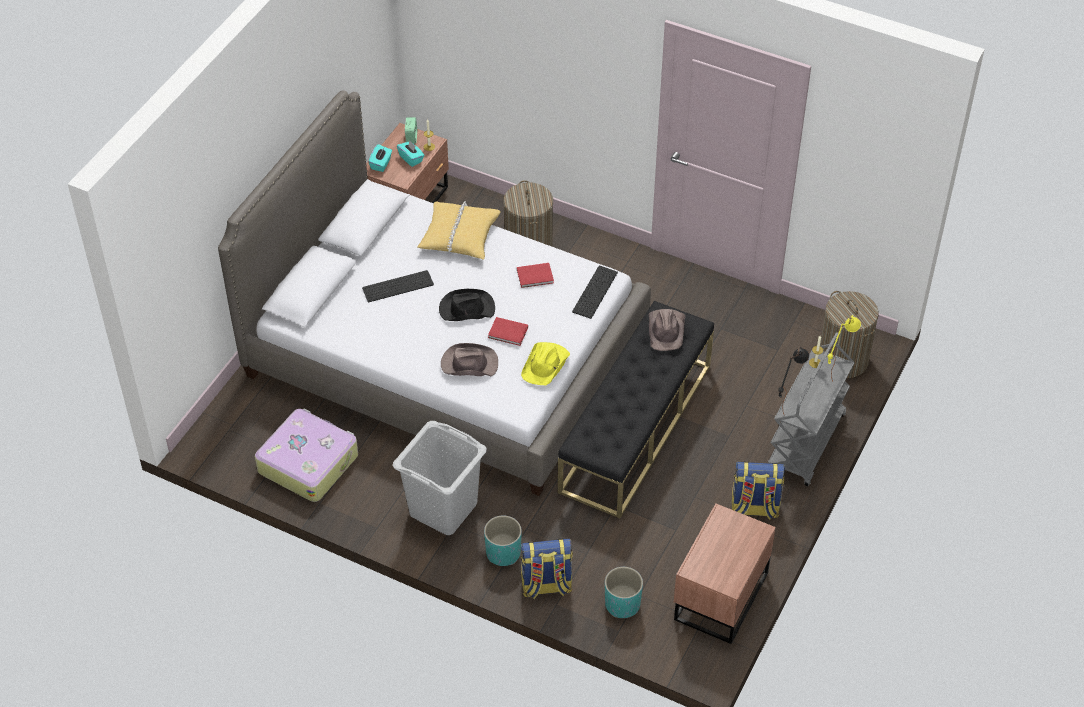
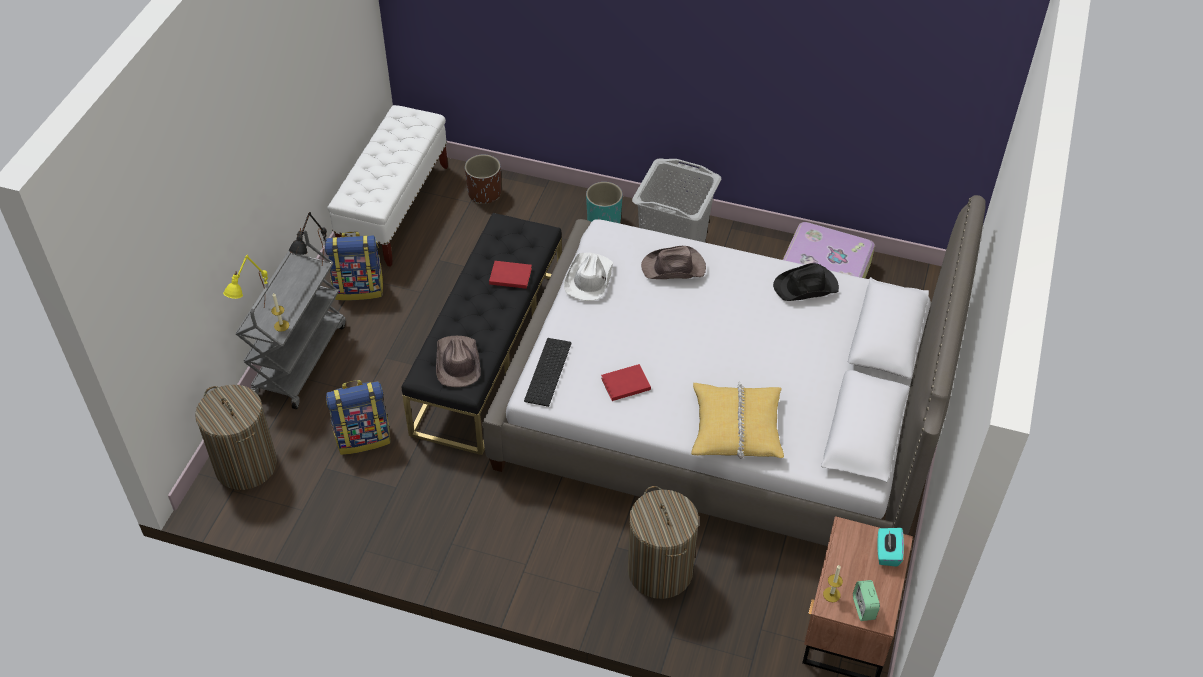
camera: 170 degrees right, 0 degrees up
keyboard [362,270,434,302] -> none
turquoise tissue box [397,141,424,167] -> none
black hat [439,289,495,321] -> black hat moved to [773,263,839,301]
red book [488,317,528,346] -> red book moved to [489,261,532,289]
yellow hat [521,342,570,385] -> white hat [564,253,614,301]
backpack [521,538,573,599] -> backpack moved to [326,380,391,455]
turquoise planter [605,567,643,618] -> brown planter [465,155,501,204]
brown nightstand [674,504,776,644] -> white bench [327,105,448,267]

